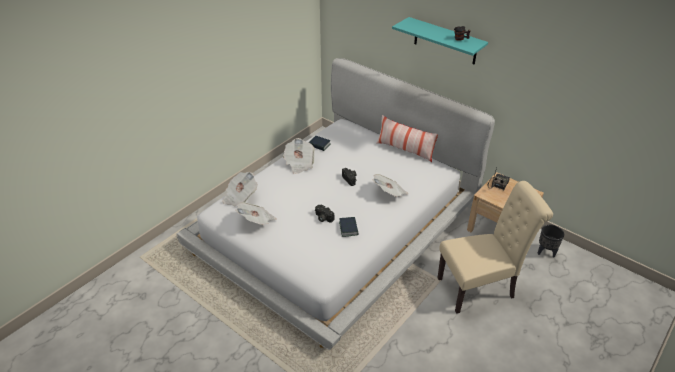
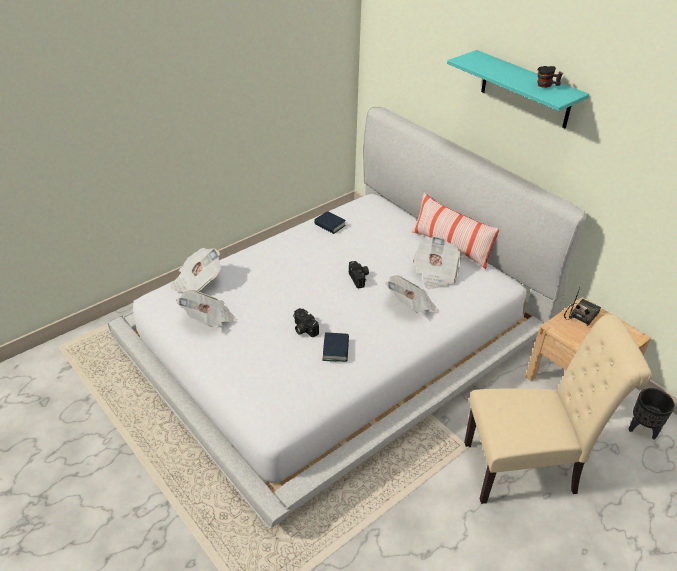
camera: 10 degrees right, 0 degrees up
newspaper [283,138,315,174] -> newspaper moved to [413,236,461,289]

